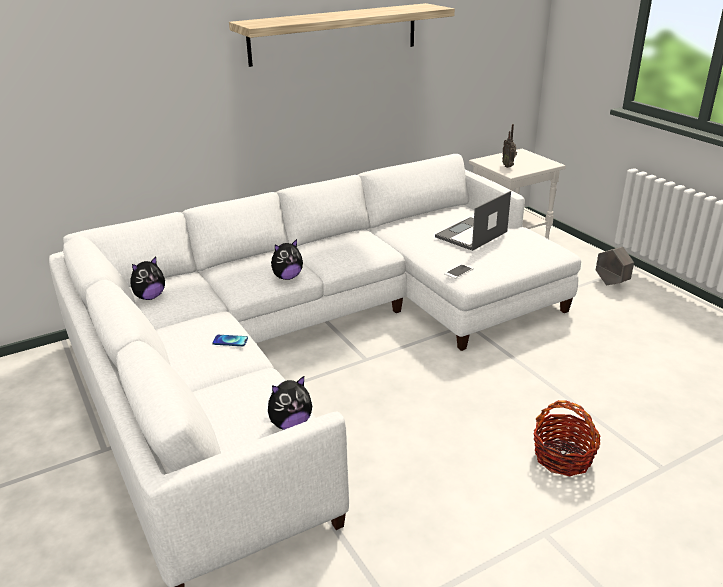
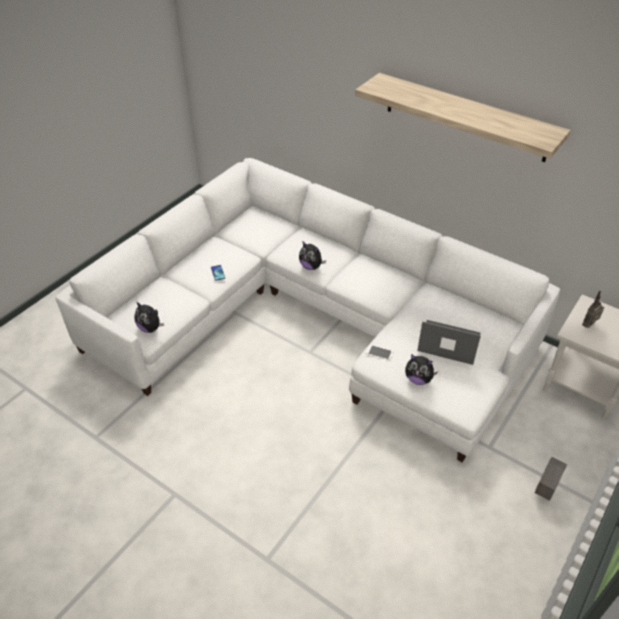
camera: 65 degrees right, 15 degrees up
plush toy [130,257,165,300] -> plush toy moved to [405,354,438,385]
basket [533,400,601,477] -> none

